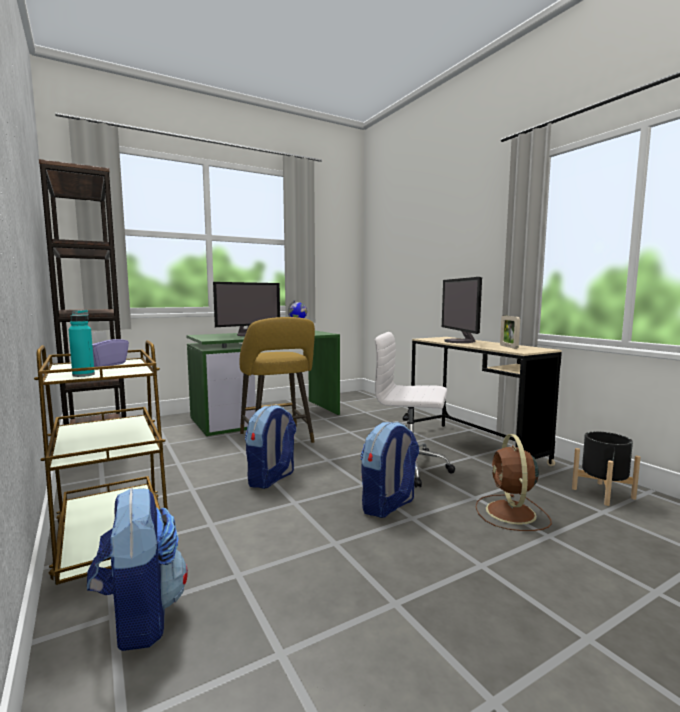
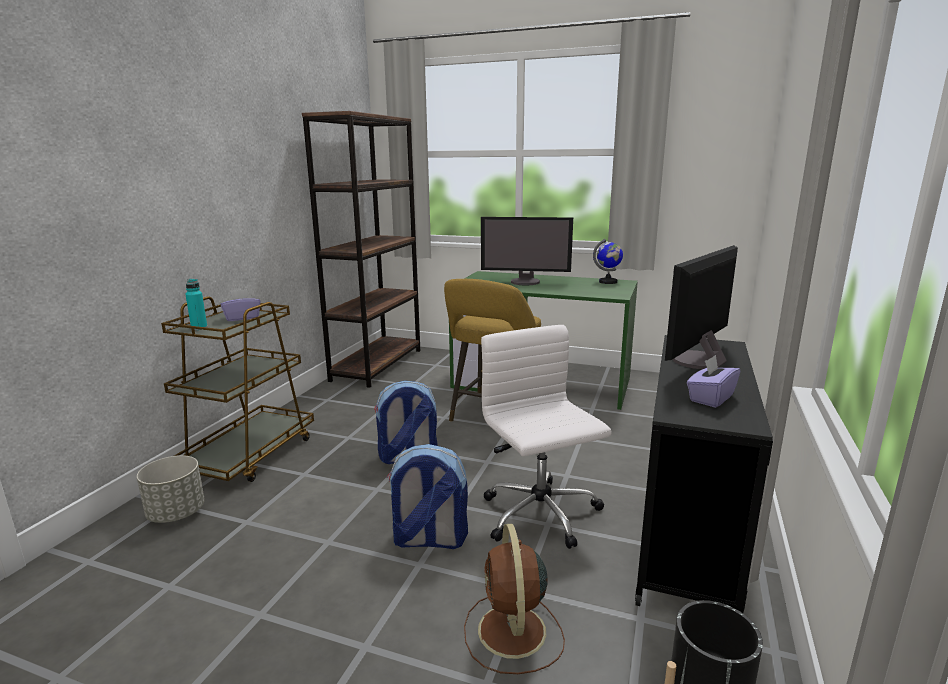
camera: 50 degrees right, 10 degrees up
backpack [87,488,188,651] -> grey planter [137,455,205,523]
beige desk [411,337,562,466] -> black desk [635,335,773,613]
brown fan [476,434,552,531] -> brown fan turned 60 degrees counterclockwise [464,524,565,674]
picture frame [500,316,520,349] -> purple tissue box [687,355,740,408]

